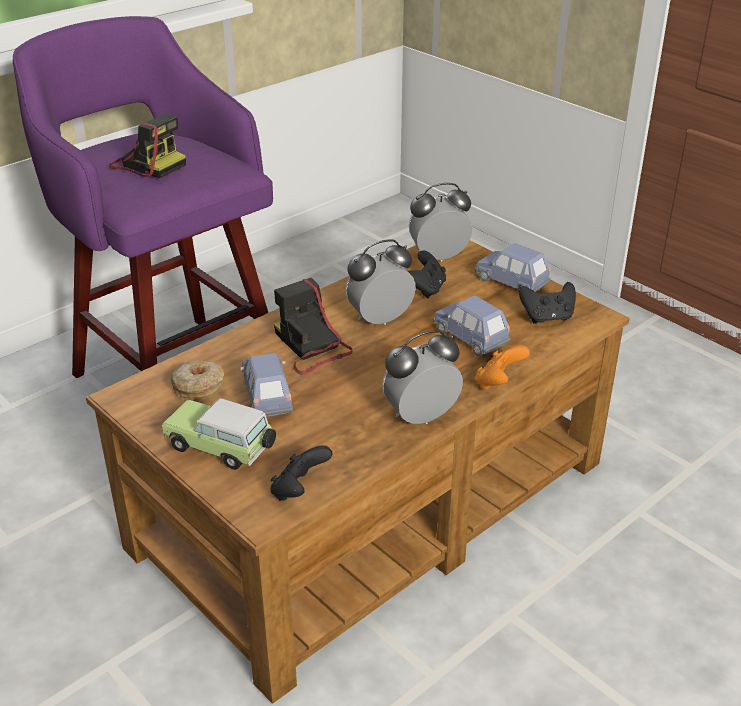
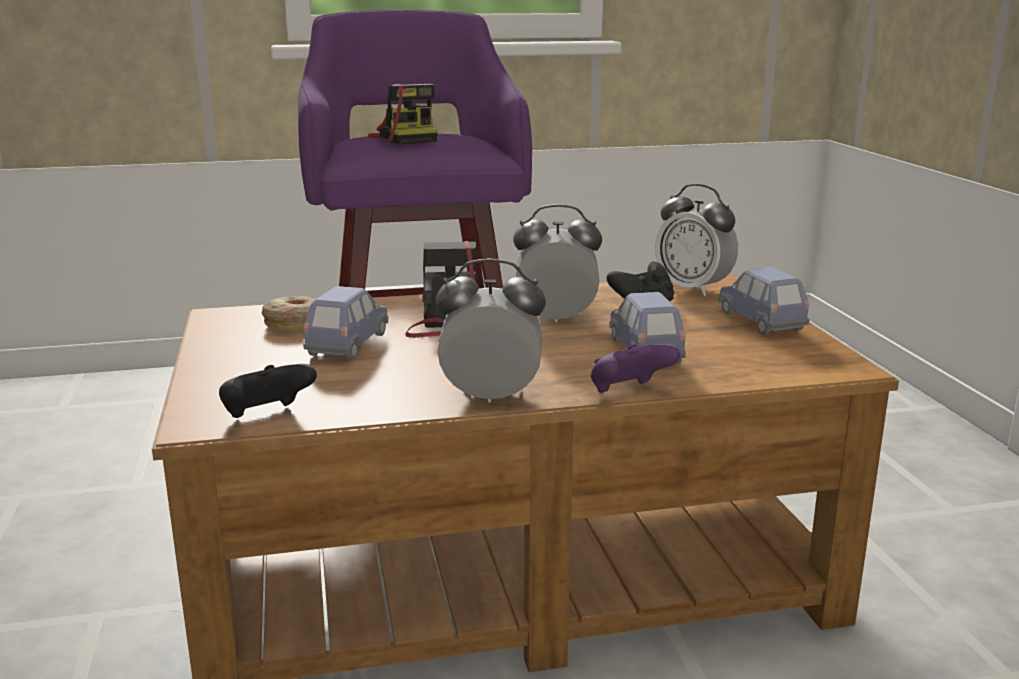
camera: 30 degrees right, 15 degrees down
toy car [162,398,276,470] -> none
alarm clock [409,183,472,262] -> alarm clock turned 150 degrees counterclockwise [655,184,738,297]
orange game controller [475,345,530,390] -> purple game controller [590,344,680,393]
black game controller [519,282,576,324] -> none

